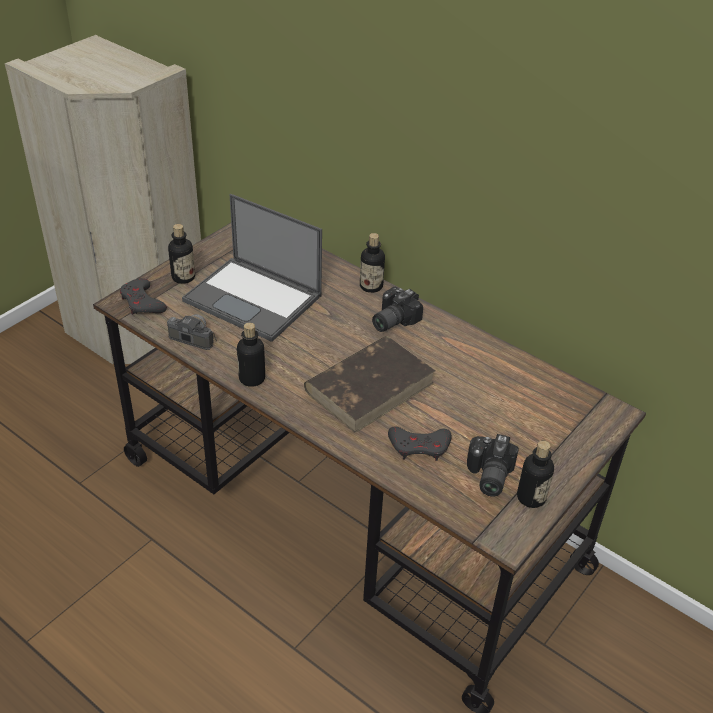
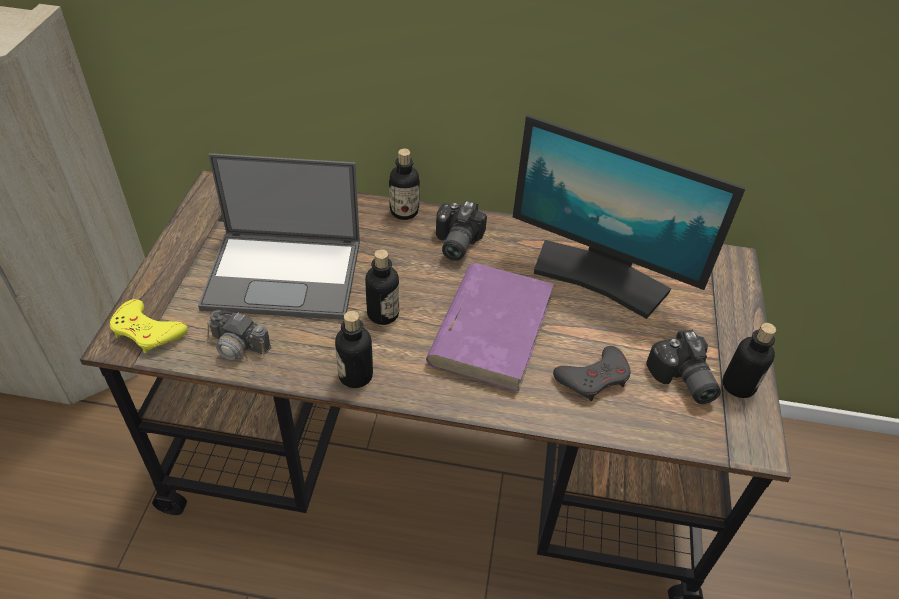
camera: 30 degrees left, 5 degrees up
grey game controller [120,278,167,315] -> yellow game controller [110,299,188,353]
camera [167,314,219,350] -> camera turned 150 degrees counterclockwise [204,310,271,375]
bottle [168,224,195,284] -> bottle moved to [365,249,399,325]
brown book [304,336,435,433] -> purple book [426,263,554,393]
none -> monitor [513,115,746,319]

